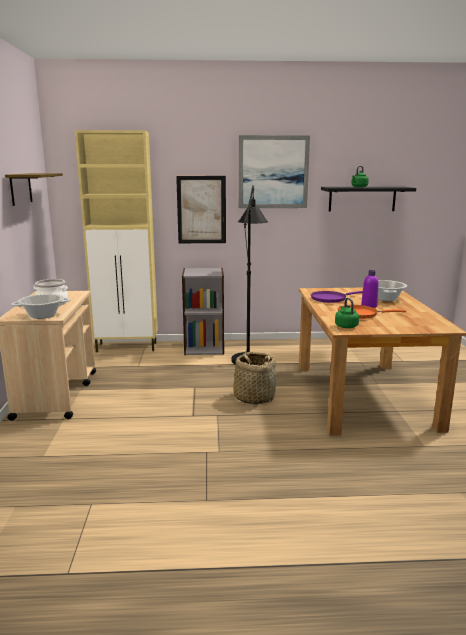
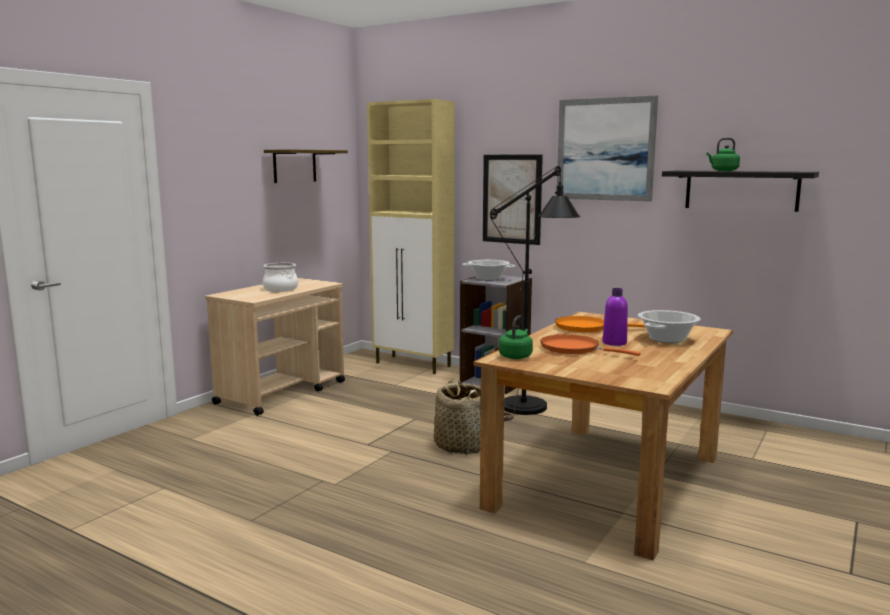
camera: 35 degrees right, 5 degrees down
cooking pot [11,294,71,319] -> cooking pot moved to [462,260,516,281]
purple frying pan [311,291,363,303] -> orange frying pan [555,316,645,332]

